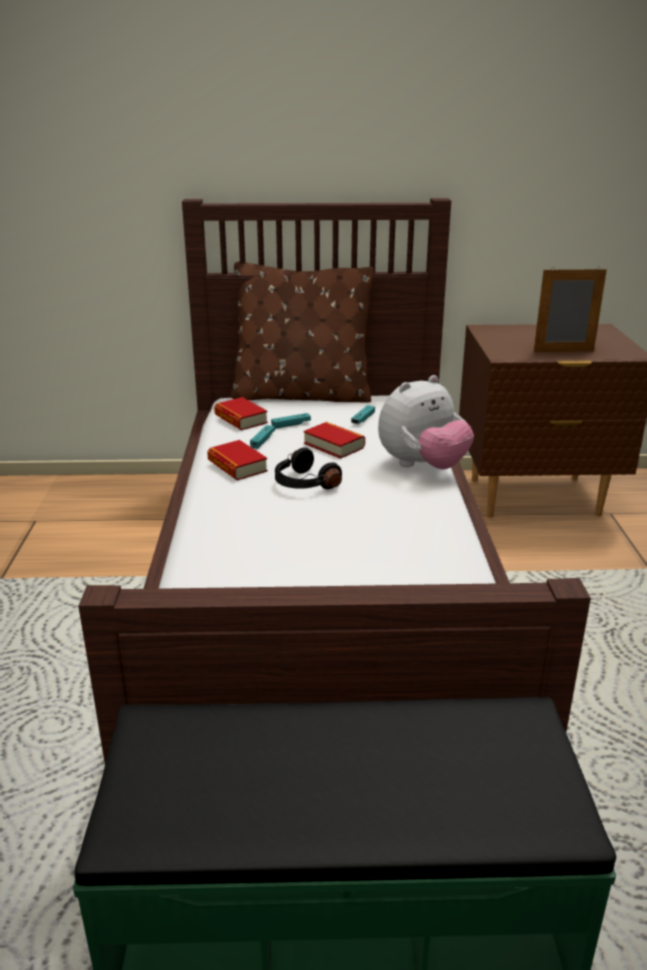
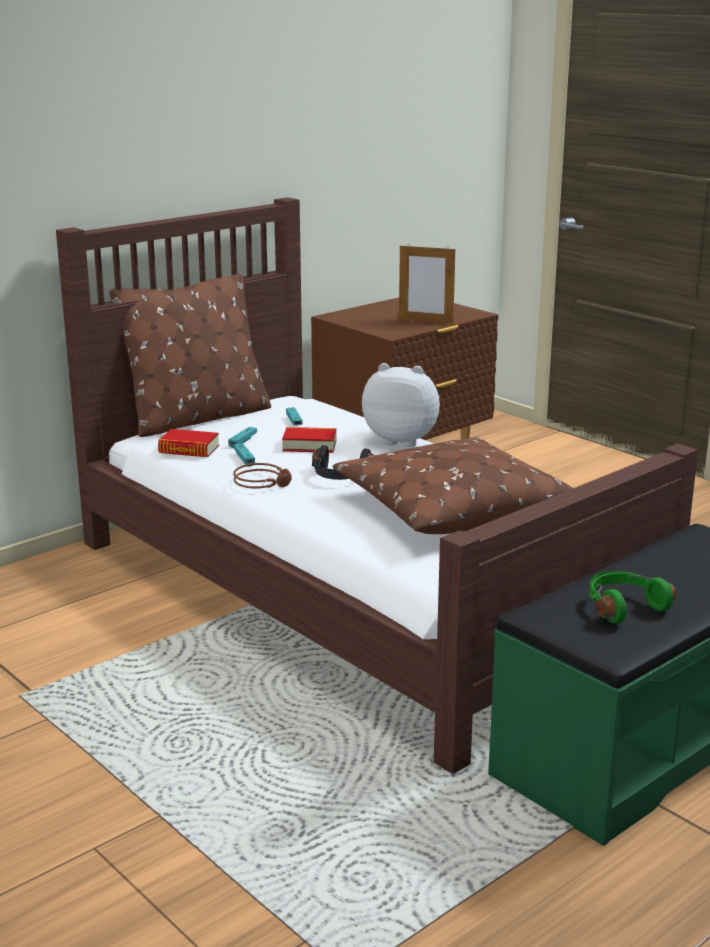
camera: 40 degrees left, 5 degrees down
book [207,440,268,480] -> brown headphones [233,463,292,489]
plush toy [378,375,474,470] -> plush toy turned 90 degrees counterclockwise [362,363,440,447]
picture frame [534,267,607,352] -> picture frame turned 120 degrees counterclockwise [399,243,455,324]
none -> brown pillow [333,437,573,534]
none -> green headphones [589,571,676,624]

